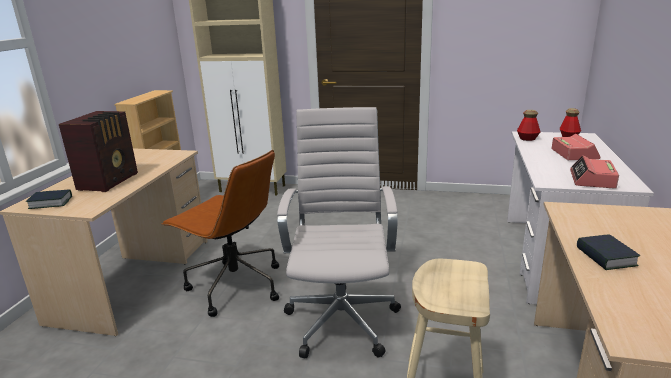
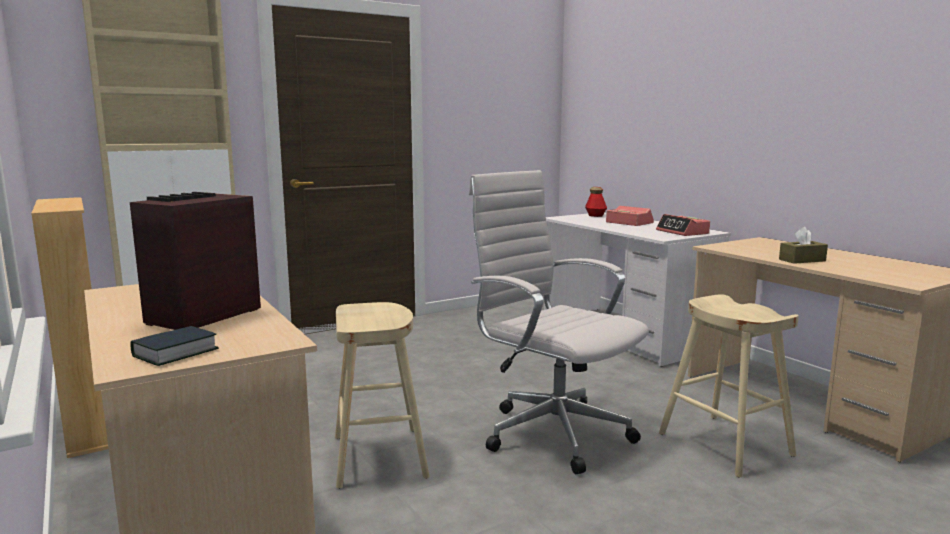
camera: 45 degrees left, 10 degrees down
radio [59,111,138,192] -> radio turned 120 degrees counterclockwise [130,192,261,330]
brown office chair [161,150,279,317] -> beige stool [335,302,430,489]
bottle [517,110,540,141] -> none
book [577,234,640,270] -> brown tissue box [779,227,828,264]

